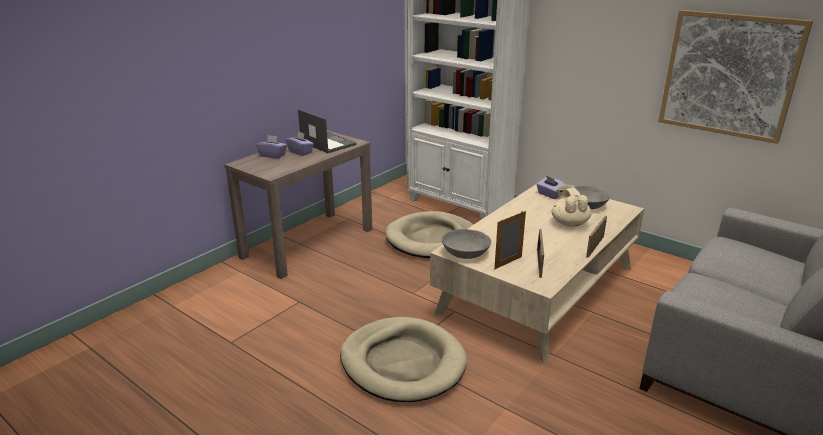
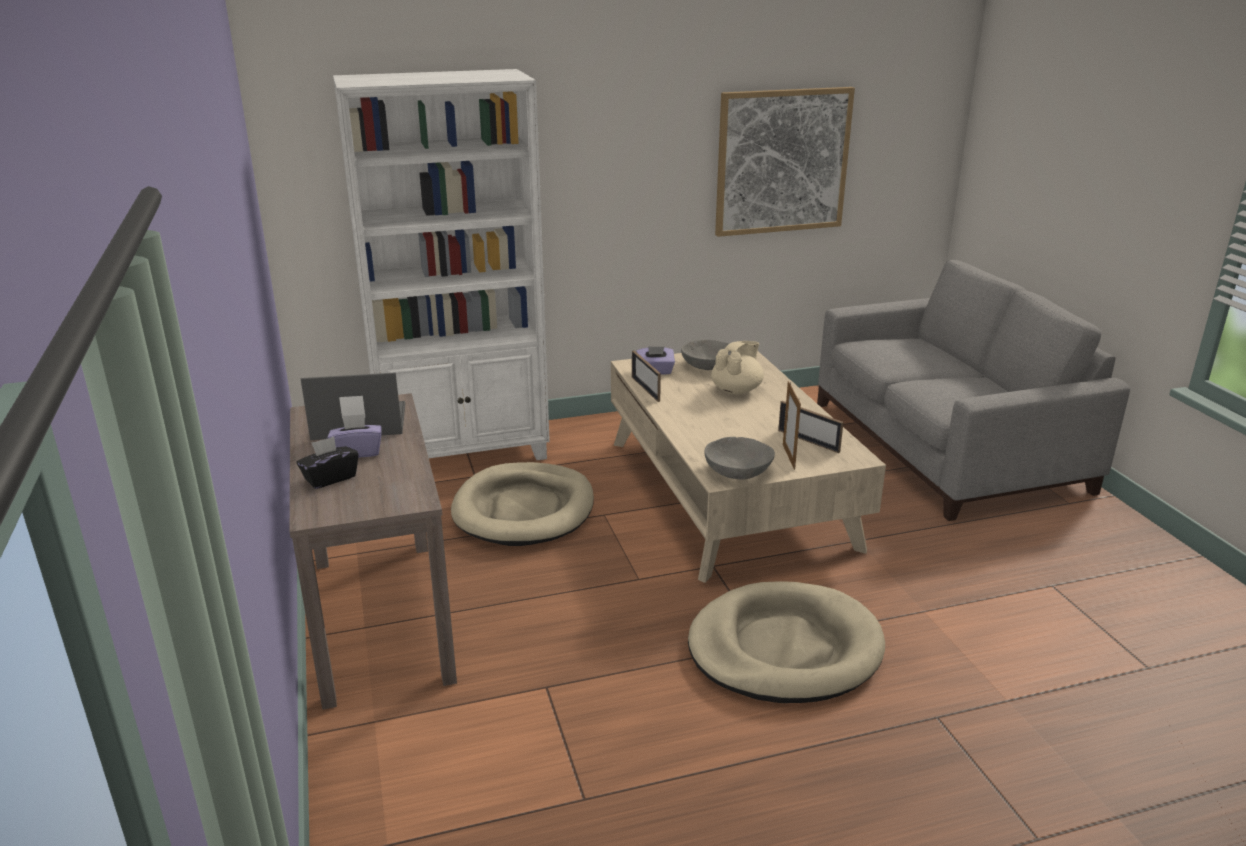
camera: 55 degrees left, 0 degrees up
purple tissue box [256,135,287,159] -> black tissue box [296,437,359,489]
beige teapot [551,185,591,227] -> beige teapot turned 105 degrees clockwise [711,341,764,394]
picture frame [586,216,607,258] -> picture frame moved to [632,350,661,402]

